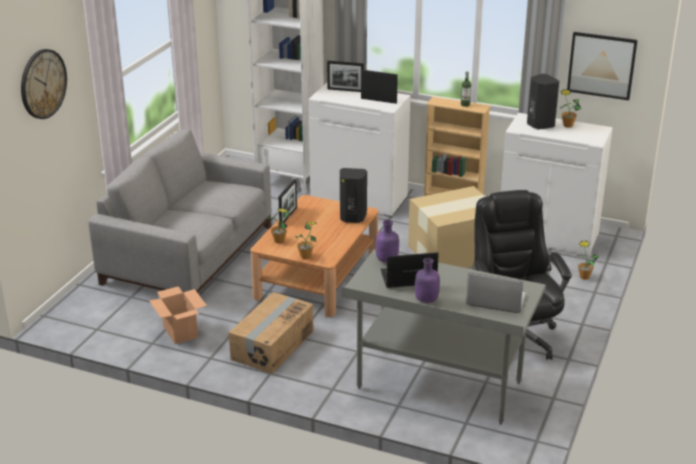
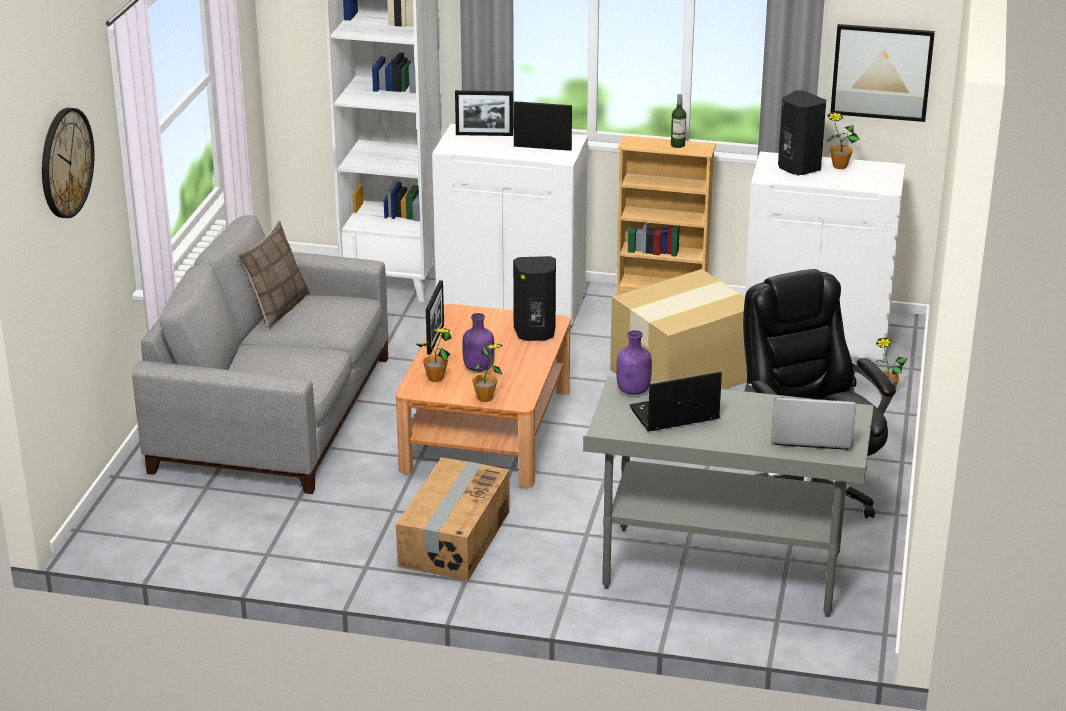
camera: 10 degrees left, 0 degrees up
cardboard box [149,286,207,344] -> none
purple bottle [415,258,440,303] -> purple bottle moved to [462,313,494,372]
none -> pillow [237,221,309,329]

